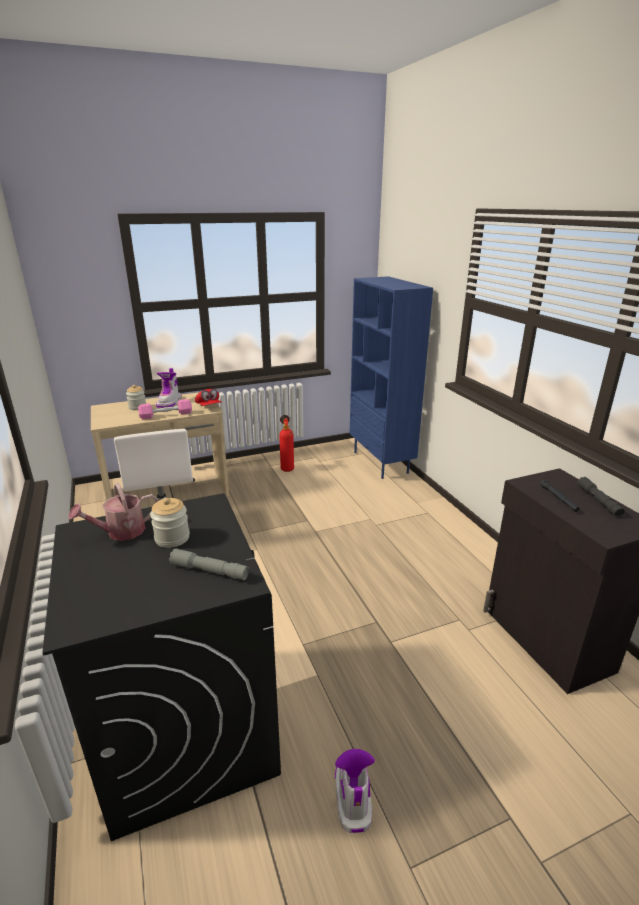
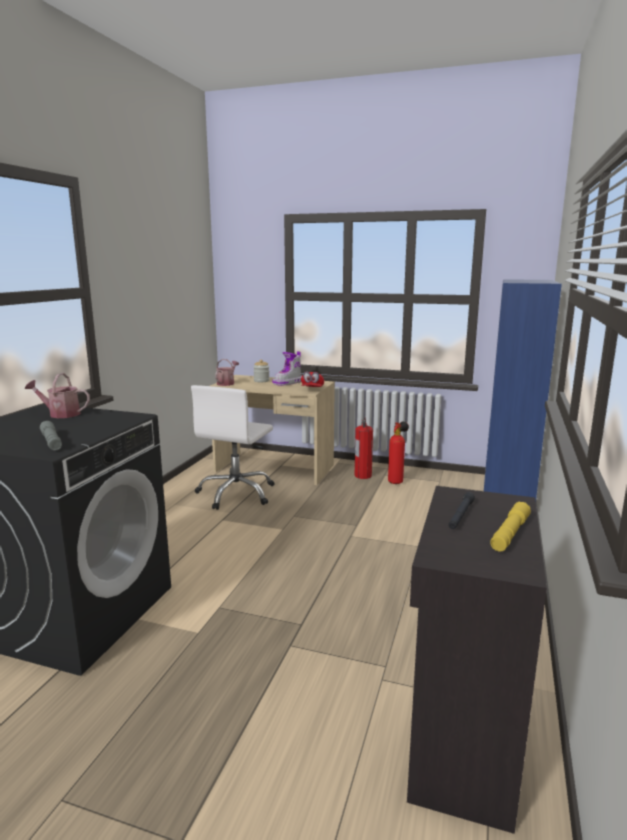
camera: 40 degrees right, 10 degrees down
pink dumbbell [138,399,192,419] -> none
jar [150,498,190,548] -> none
boot [335,749,375,833] -> none
grey flashlight [577,477,625,517] -> yellow flashlight [490,502,531,552]
none -> watering can [215,359,239,386]
none -> fire extinguisher [355,418,373,479]

